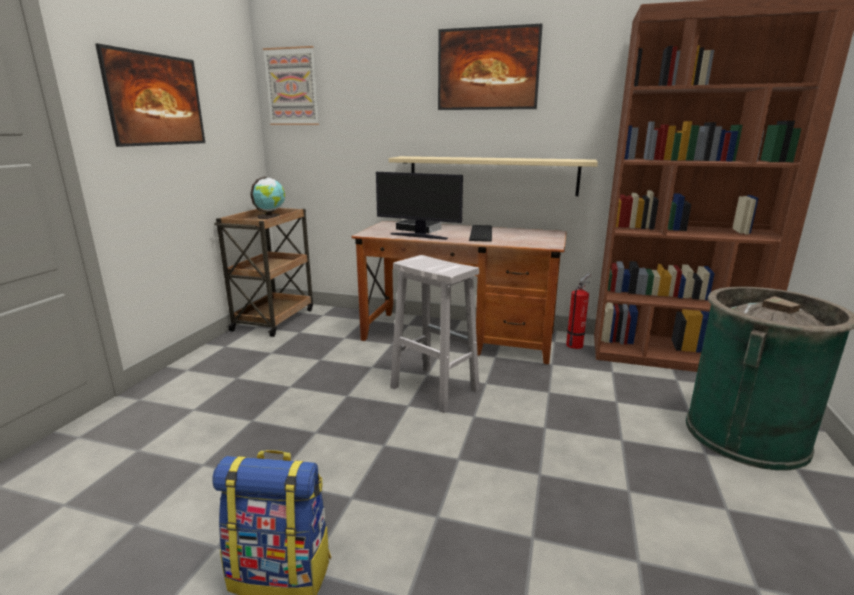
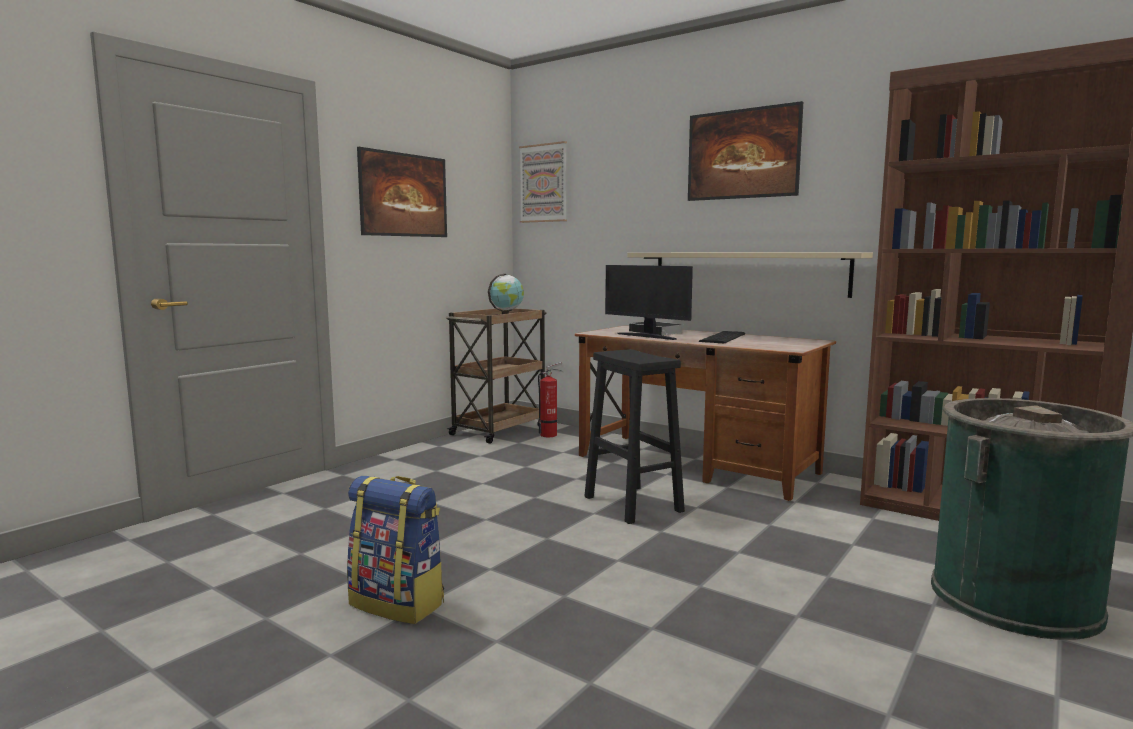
camera: 20 degrees right, 10 degrees down
white stool [390,255,480,413] -> black stool [584,349,685,524]
fire extinguisher [566,273,591,349] -> fire extinguisher moved to [538,362,563,437]

